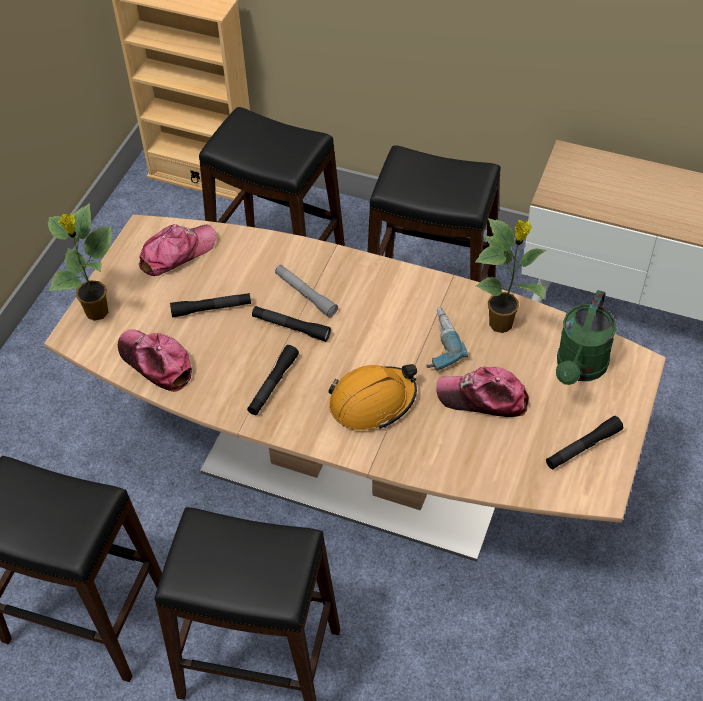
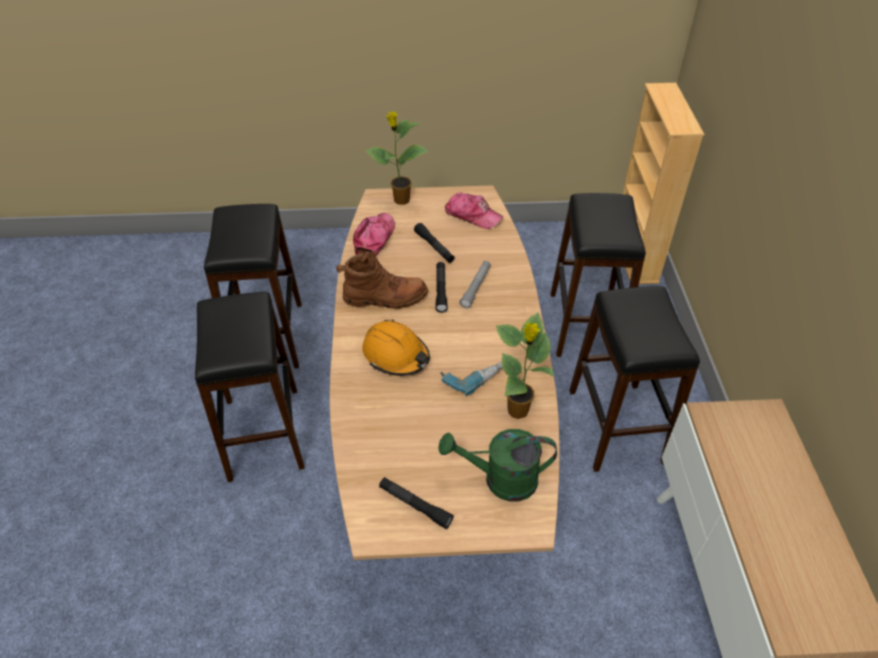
camera: 65 degrees right, 5 degrees down
black flashlight [247,345,299,415] -> brown boot [336,251,428,309]
cap [436,367,529,417] -> none

